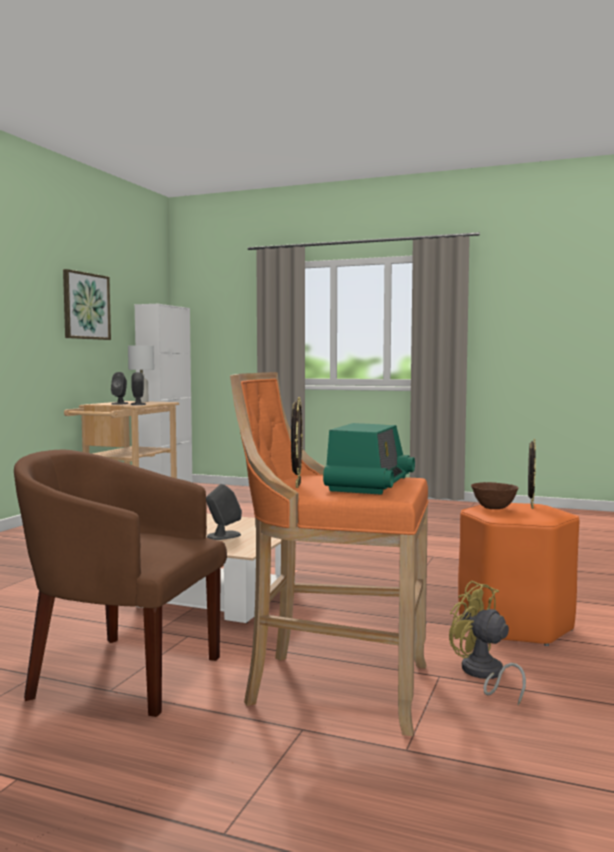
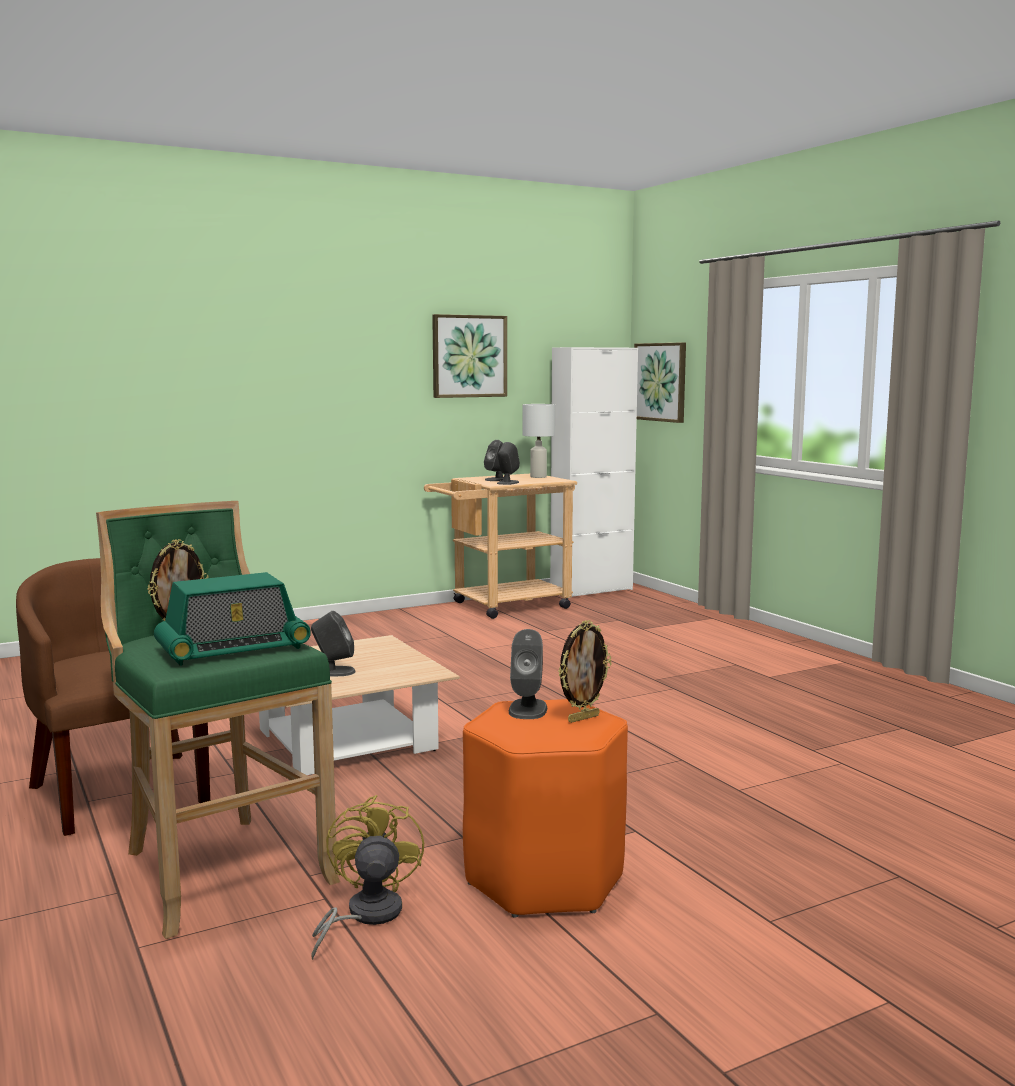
camera: 40 degrees right, 5 degrees up
orange stool [230,372,428,736] -> green stool [96,501,340,939]
brown bowl [471,482,518,509] -> grey speaker [509,629,547,719]
none -> picture [634,342,686,423]

